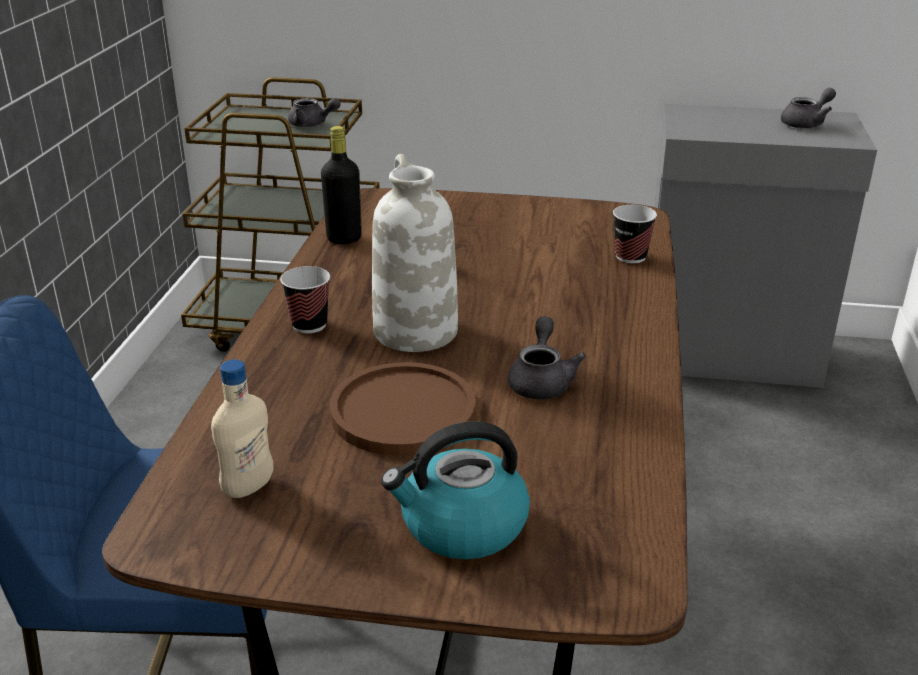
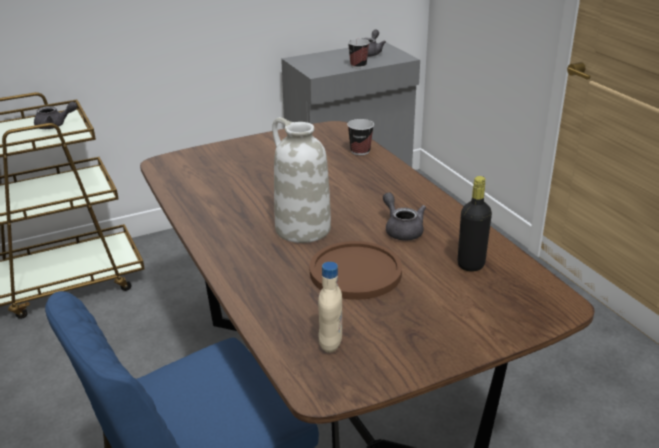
camera: 35 degrees left, 0 degrees up
cup [280,266,330,333] -> cup moved to [348,39,370,68]
black bottle [321,126,362,244] -> black bottle moved to [458,176,492,272]
kettle [381,421,530,559] -> none

